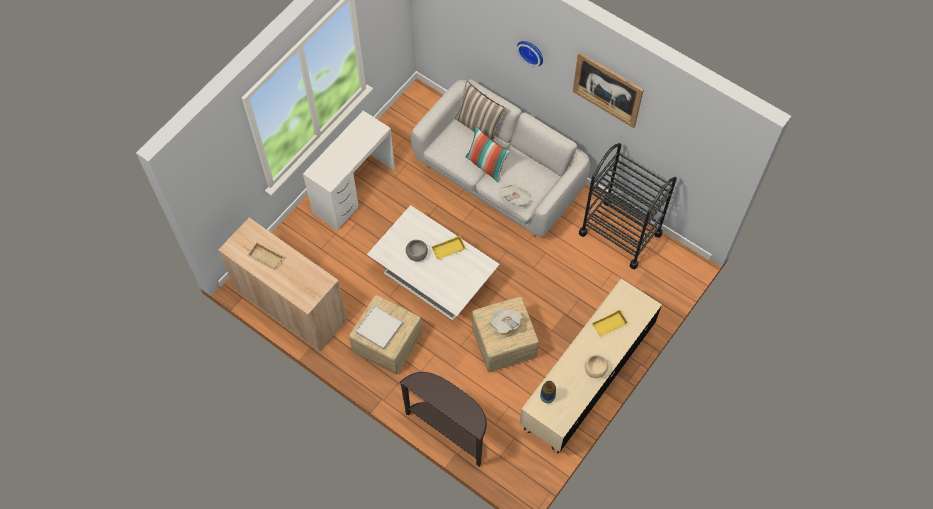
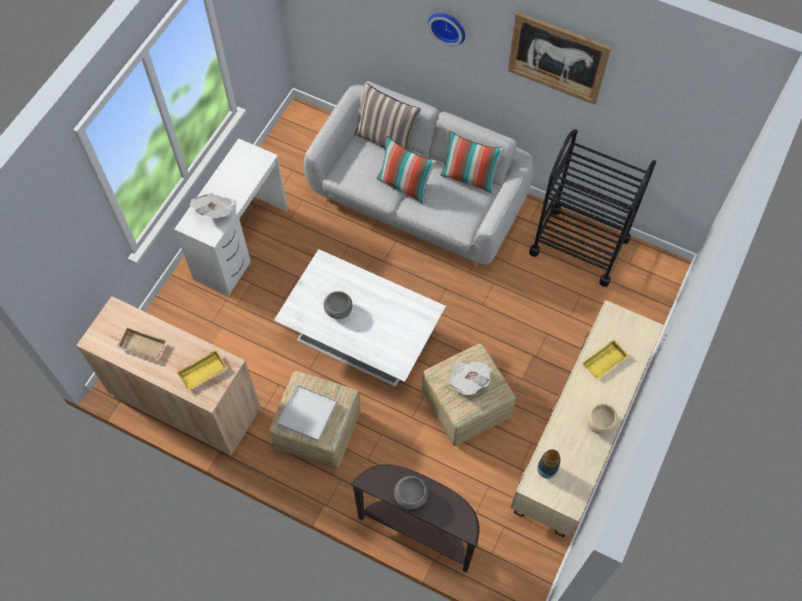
camera: 10 degrees left, 0 degrees up
yellow tray [431,235,466,260] -> yellow tray moved to [177,350,227,391]
newspaper [500,184,531,205] -> newspaper moved to [190,193,234,218]
none -> grey bowl [394,476,428,509]
none -> pillow [440,131,504,194]

